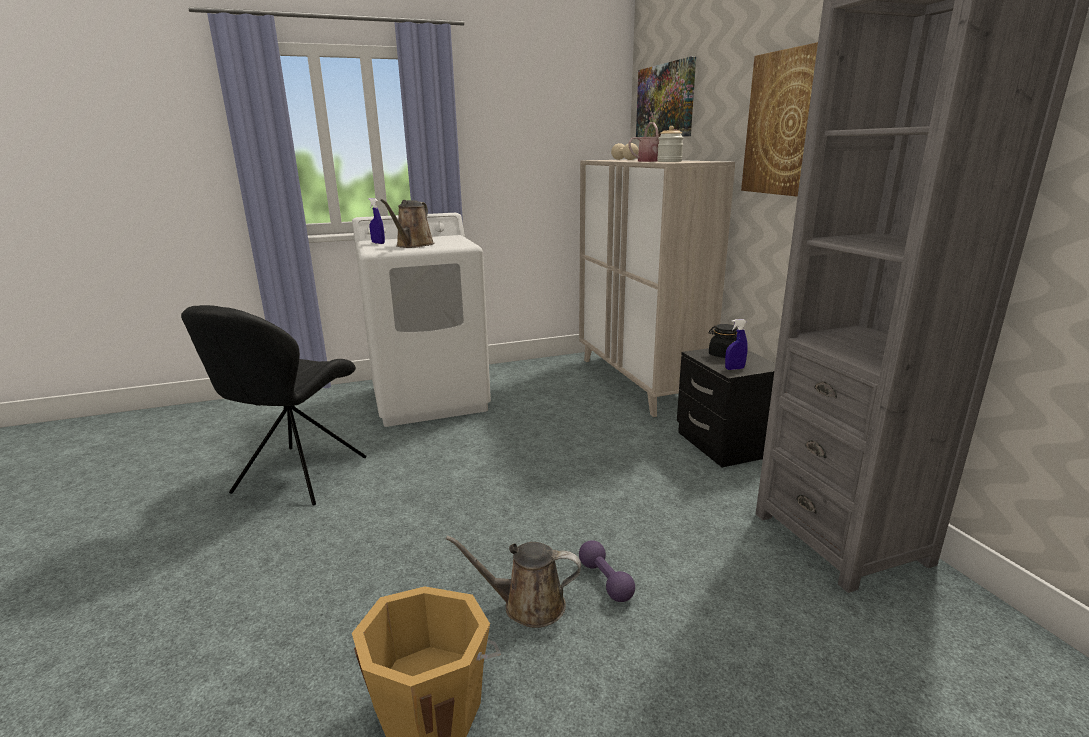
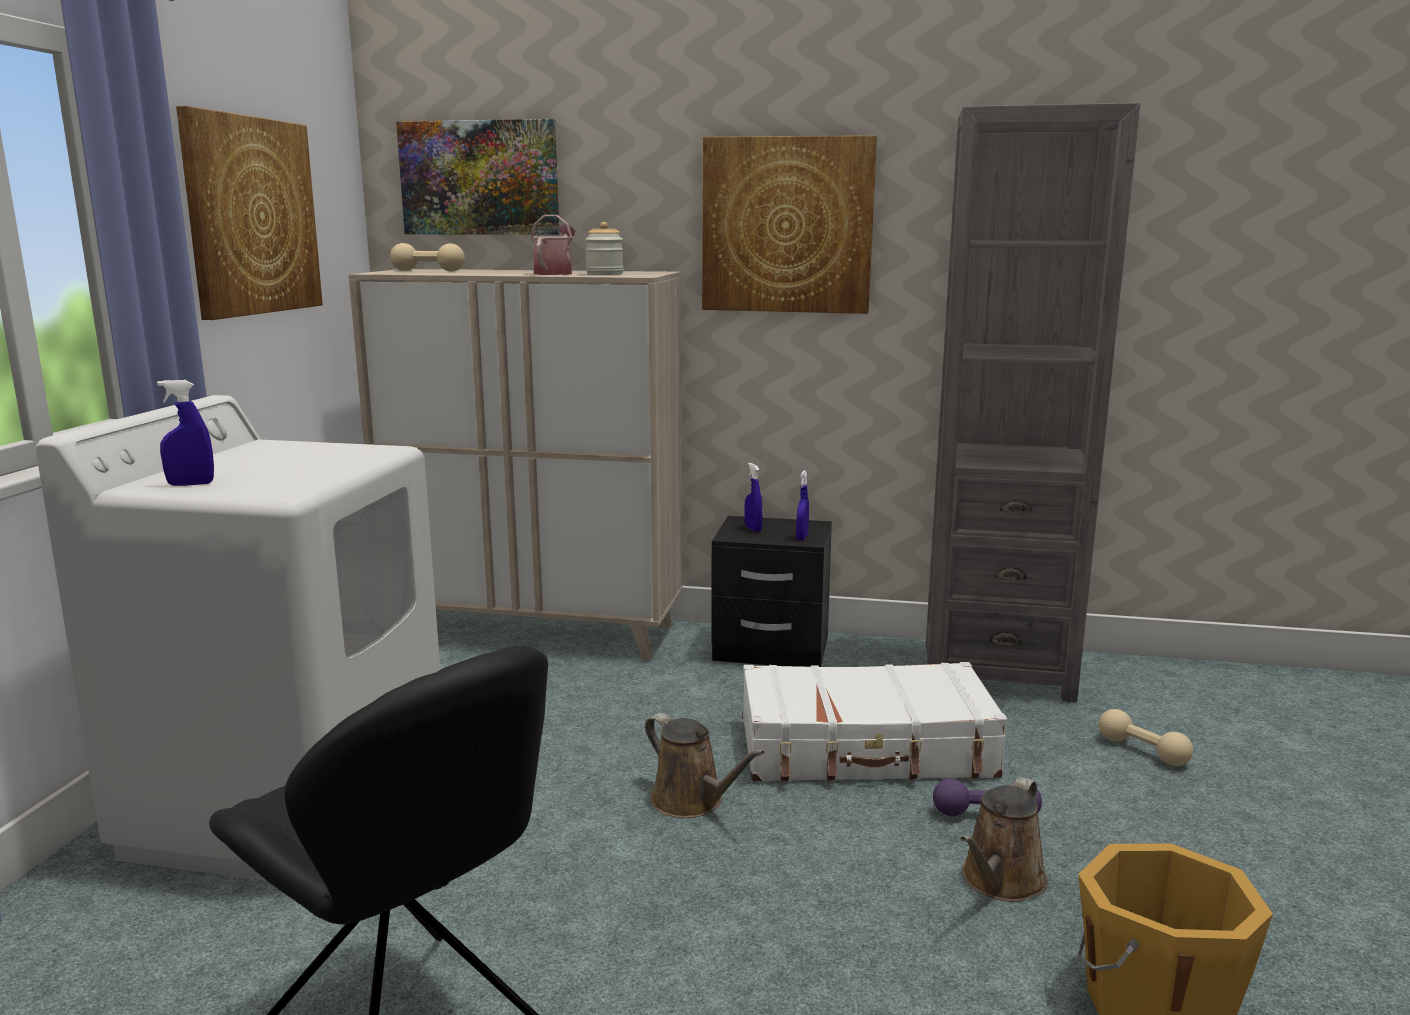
camera: 60 degrees left, 5 degrees down
brown watering can [380,199,435,248] -> brown watering can moved to [645,713,765,818]
black jar [708,324,737,358] -> blue spray bottle [745,463,763,532]
none -> picture [176,106,323,320]
none -> white suitcase [743,662,1007,782]
none -> beige dumbbell [1099,709,1193,766]

